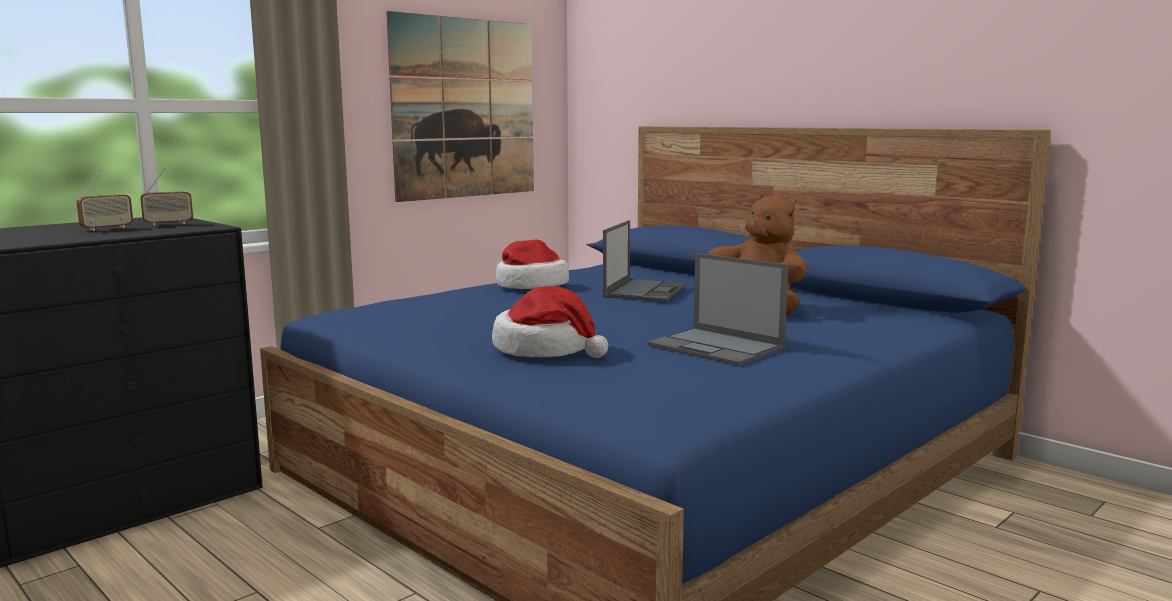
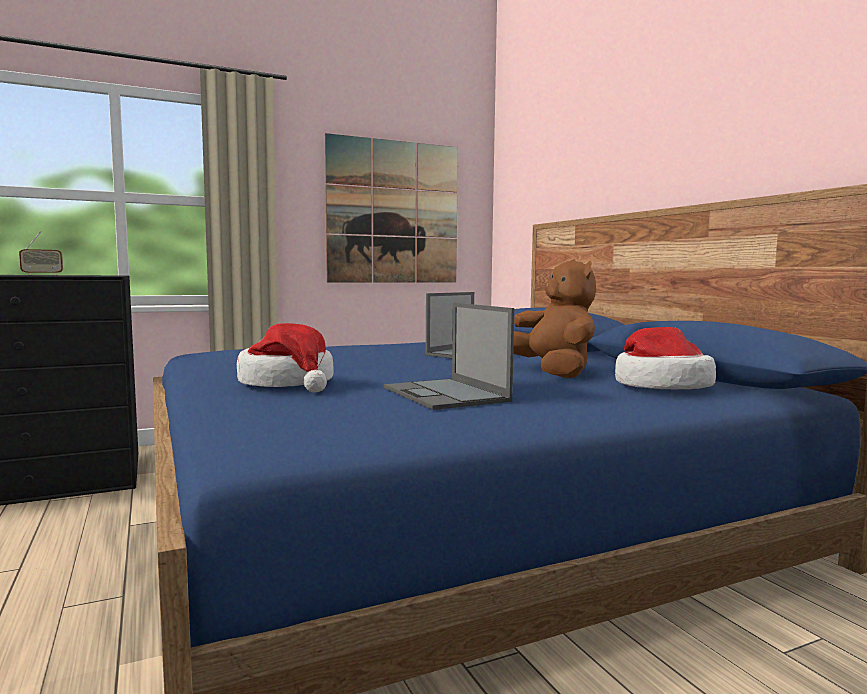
camera: 20 degrees right, 5 degrees down
radio [140,168,193,226] -> none
hat [496,239,569,289] -> hat moved to [615,327,716,390]

